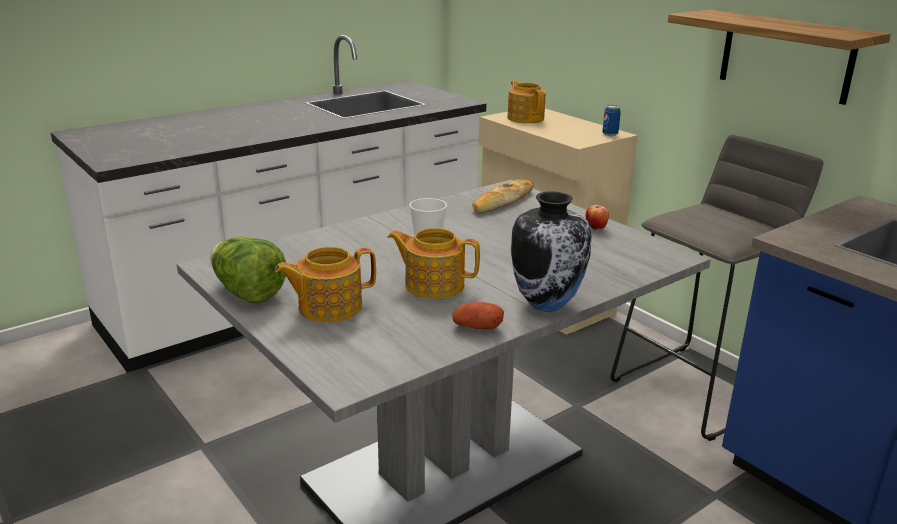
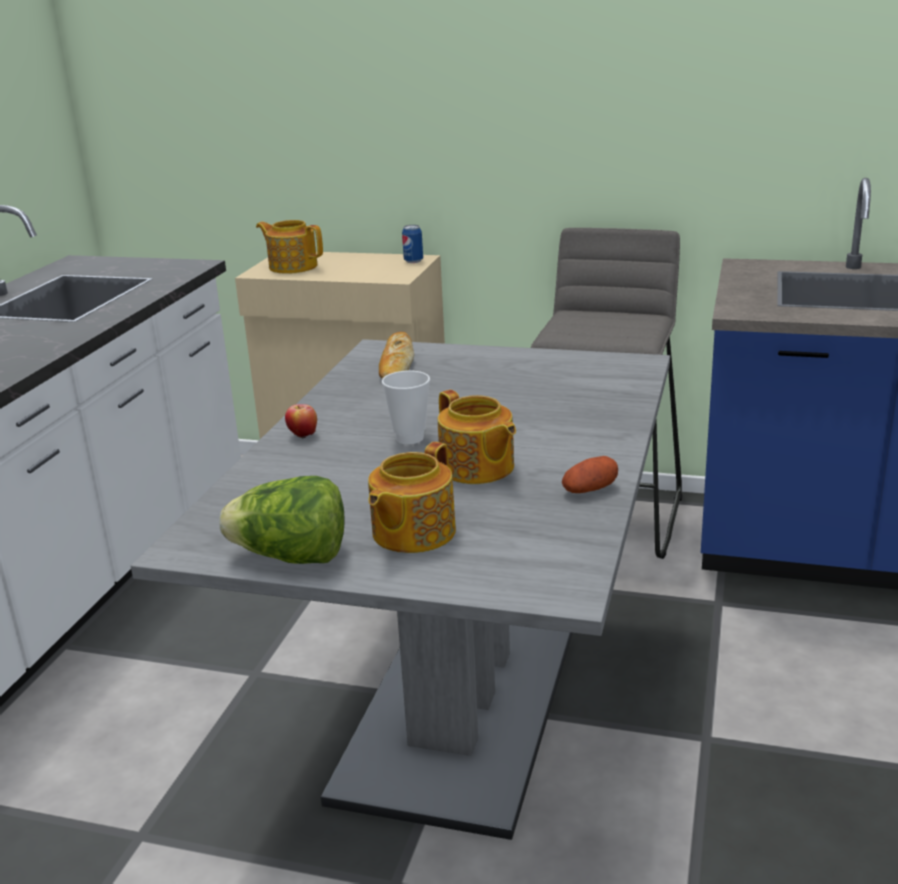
camera: 35 degrees left, 0 degrees up
teapot [388,228,480,299] -> teapot turned 105 degrees counterclockwise [438,390,516,484]
vase [511,191,592,312] -> none
apple [586,205,609,230] -> apple moved to [285,404,317,439]
shelf [668,9,891,105] -> none

